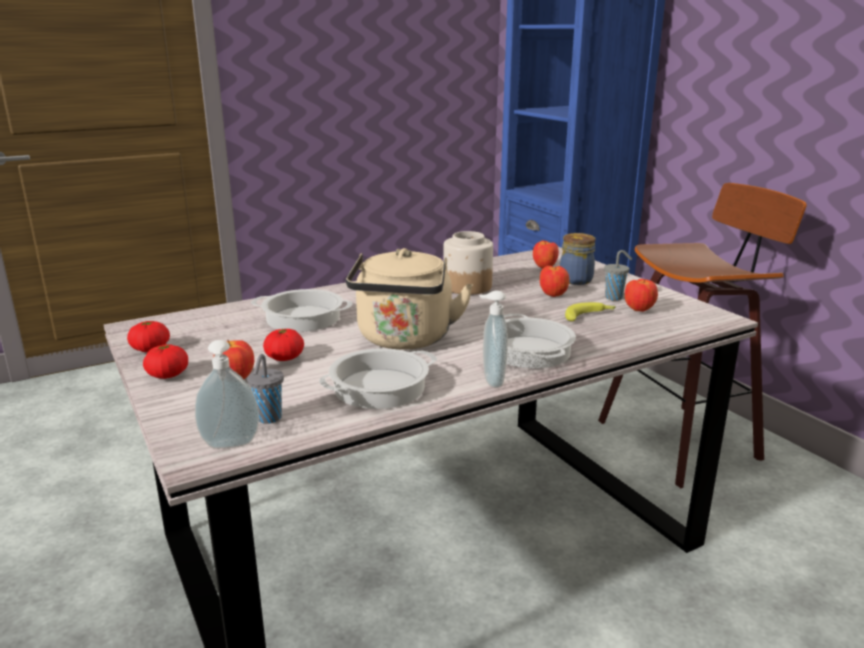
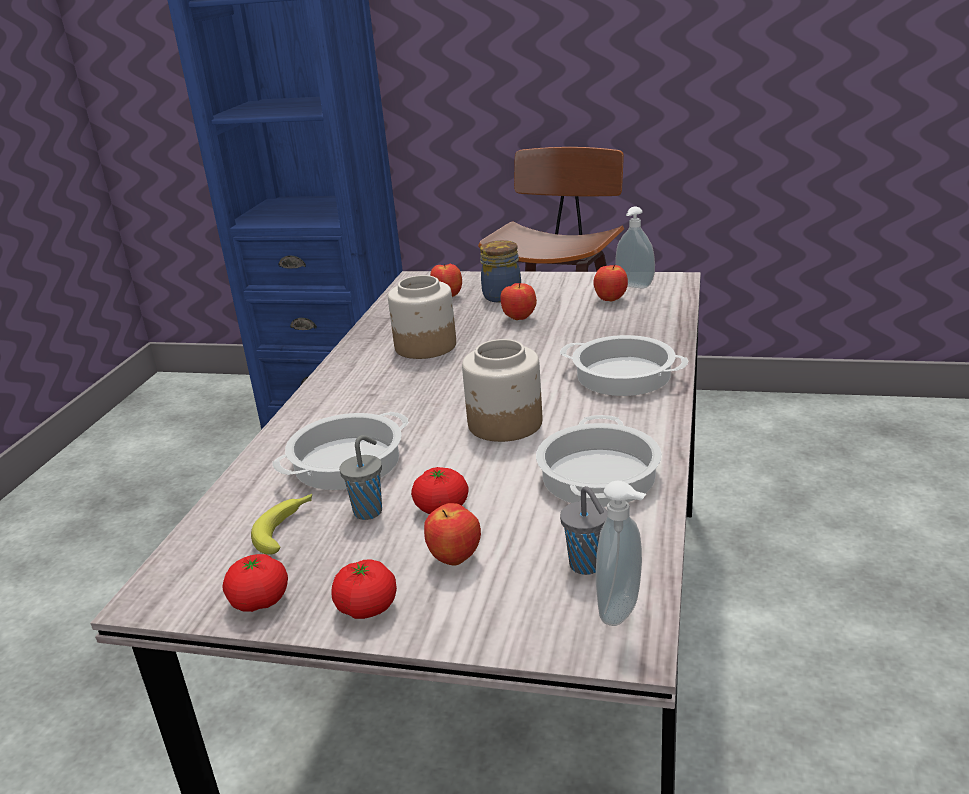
camera: 45 degrees left, 5 degrees up
beige kettle [346,248,473,350] -> jar [462,339,542,442]
soap dispenser [479,290,508,388] -> soap dispenser moved to [615,207,655,288]
banana [565,302,616,321] -> banana moved to [251,494,312,555]
grey cup [604,250,632,301] -> grey cup moved to [339,435,382,520]

